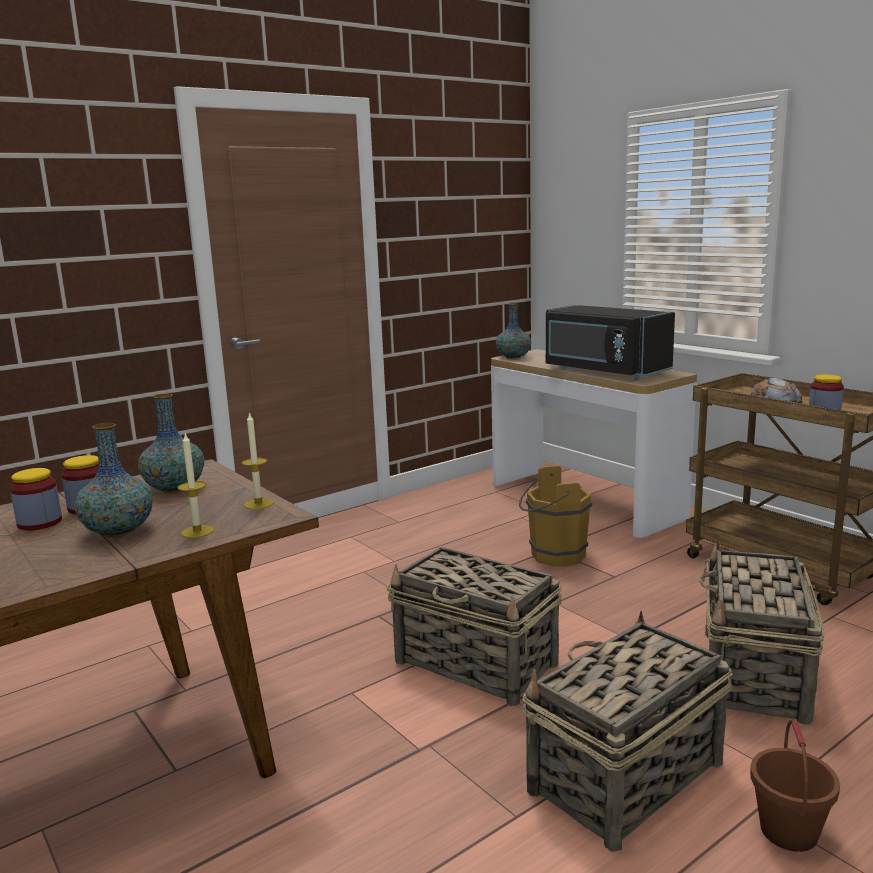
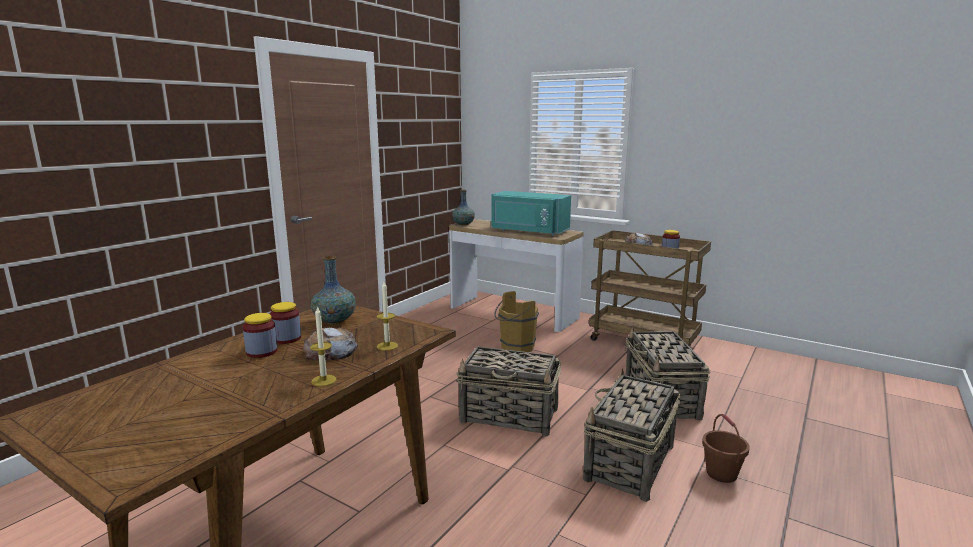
camera: 20 degrees left, 0 degrees up
vase [75,423,152,538] -> bread [303,327,358,361]
candle [242,412,274,509] -> candle moved to [310,306,336,386]
black microwave [546,305,675,379] -> turquoise microwave [491,191,571,236]

